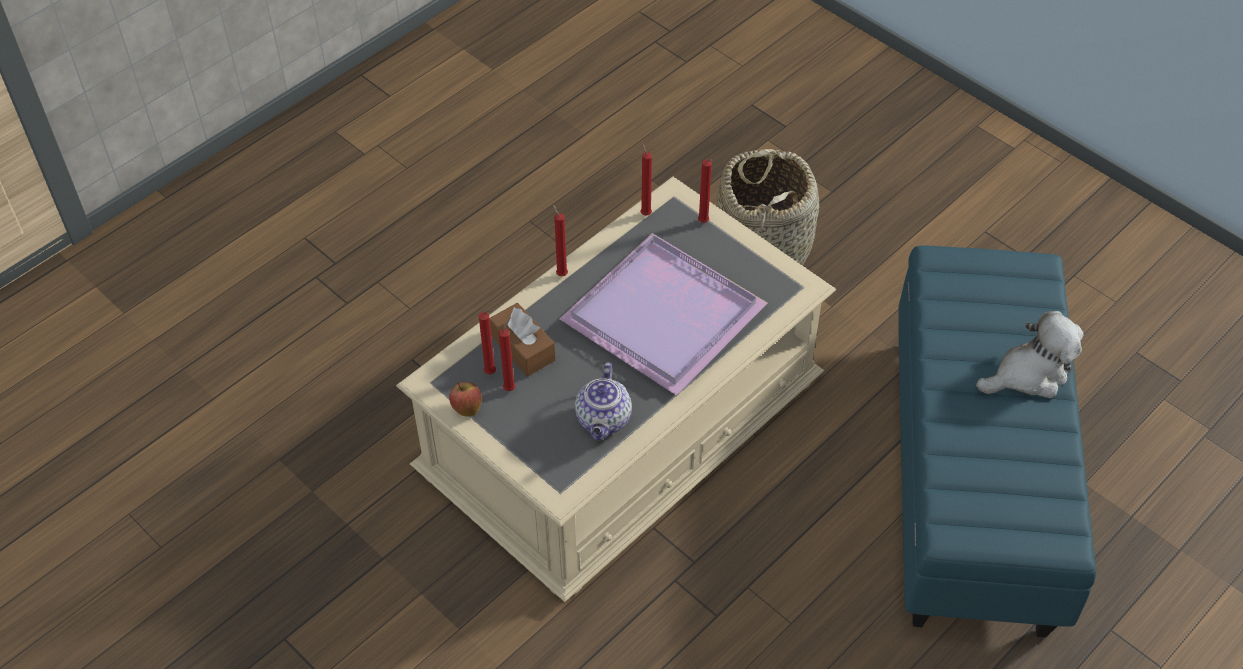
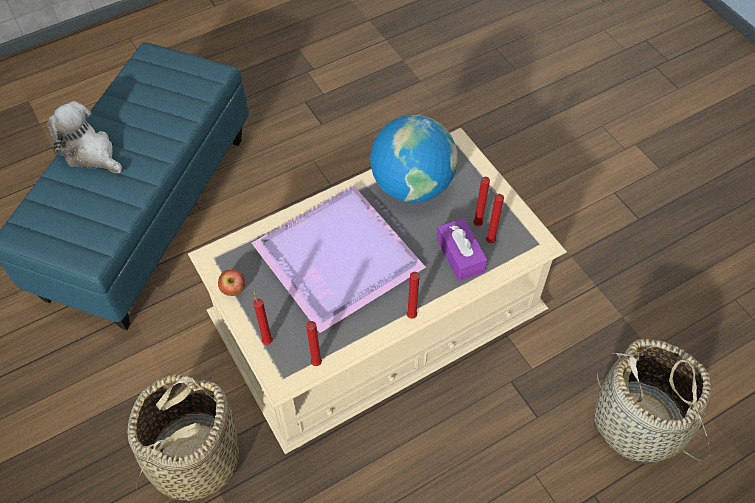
camera: 165 degrees left, 5 degrees up
apple [449,382,482,416] -> apple moved to [218,270,245,296]
brown tissue box [489,303,556,377] -> purple tissue box [437,218,487,281]
teapot [575,363,632,441] -> globe [370,115,458,203]
plush toy [976,311,1083,398] -> plush toy turned 45 degrees clockwise [47,101,122,173]
none -> basket [593,339,711,464]

